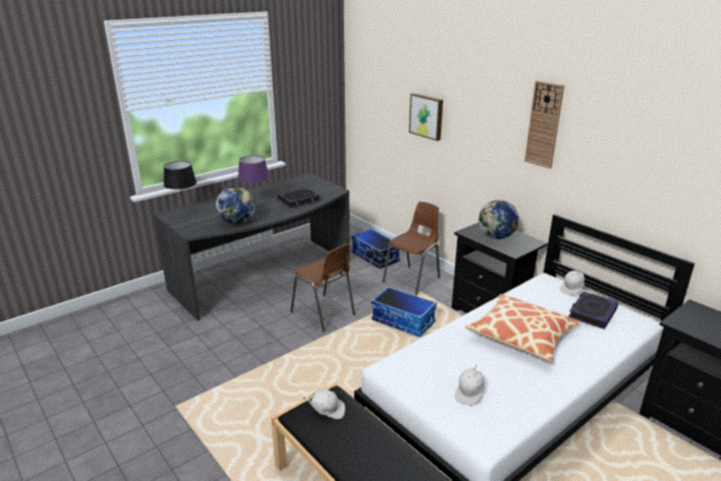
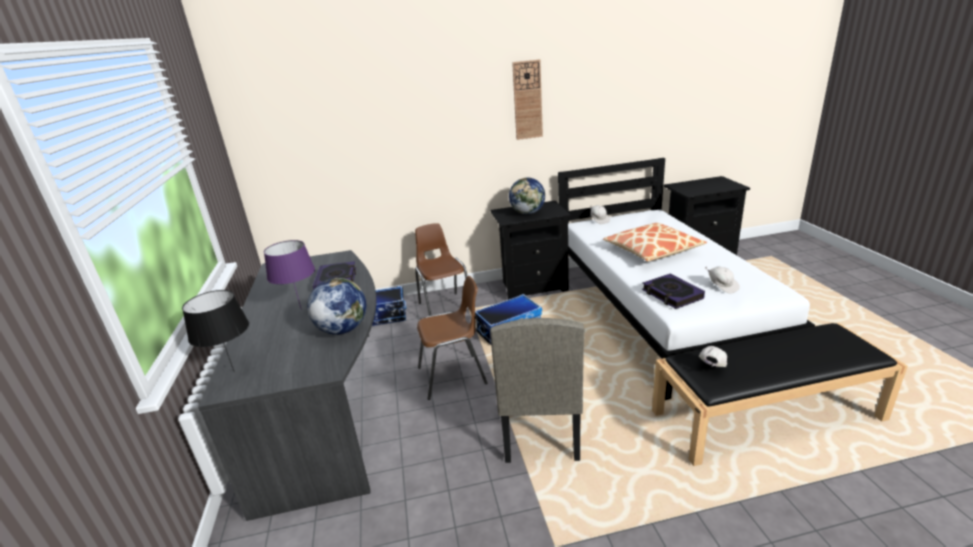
camera: 60 degrees left, 0 degrees up
picture [409,93,443,141] -> none
book [568,291,619,329] -> book moved to [642,274,705,309]
none -> beige chair [490,318,584,463]

